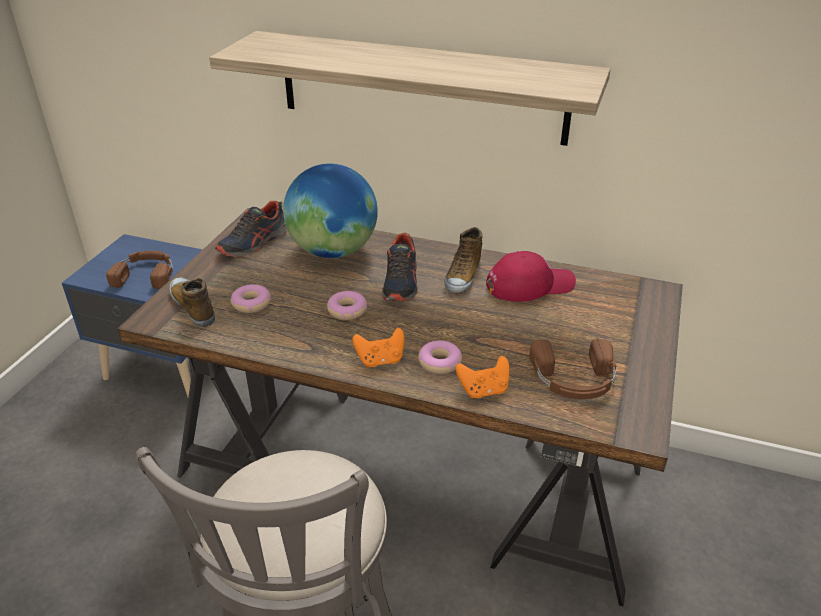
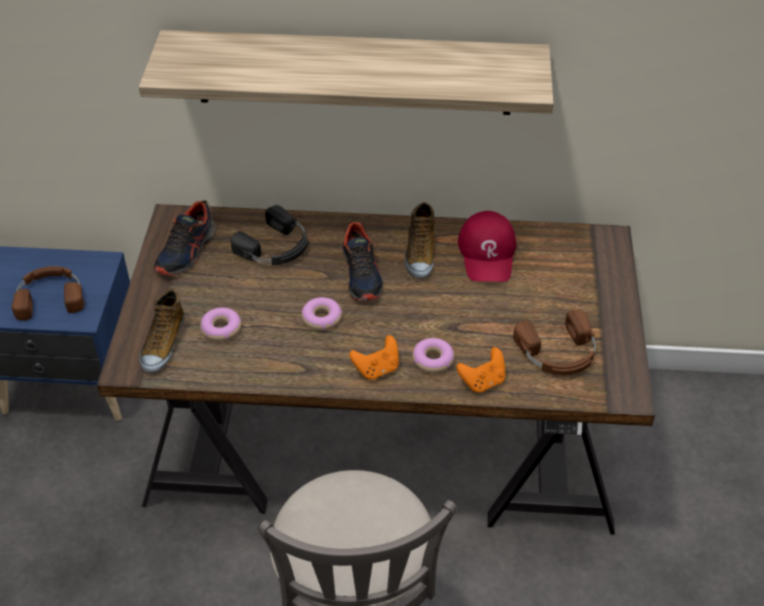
camera: 15 degrees left, 10 degrees up
shoe [170,277,215,327] -> shoe turned 120 degrees counterclockwise [140,289,185,373]
globe [283,164,378,258] -> black headphones [231,205,308,265]
red cap [486,251,576,302] -> red cap turned 120 degrees clockwise [458,211,516,282]

